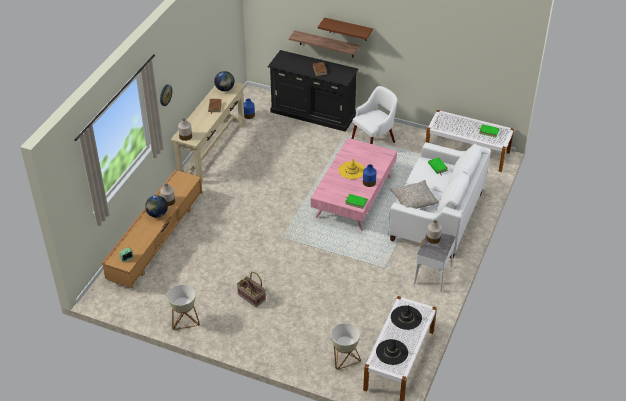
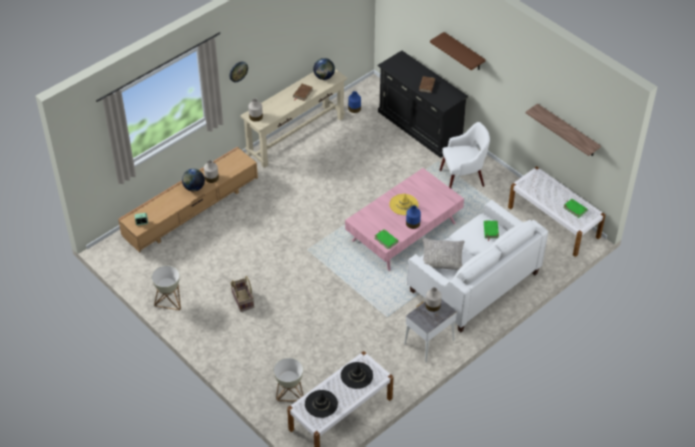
camera: 25 degrees right, 5 degrees up
shelf [289,30,359,57] -> shelf moved to [526,104,601,156]

